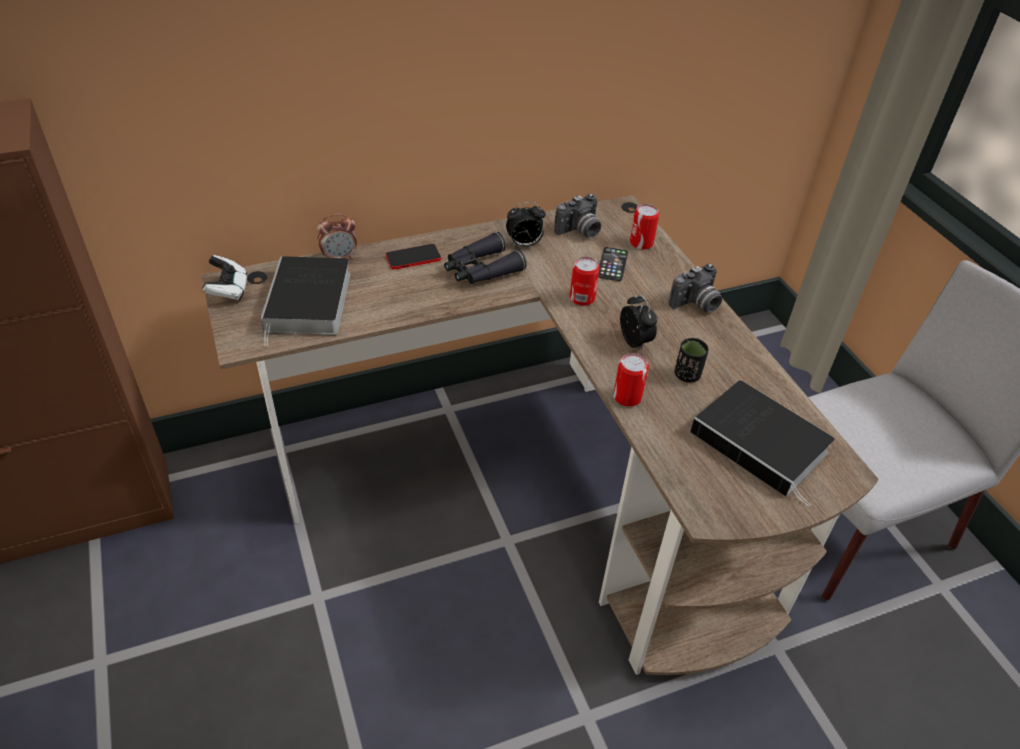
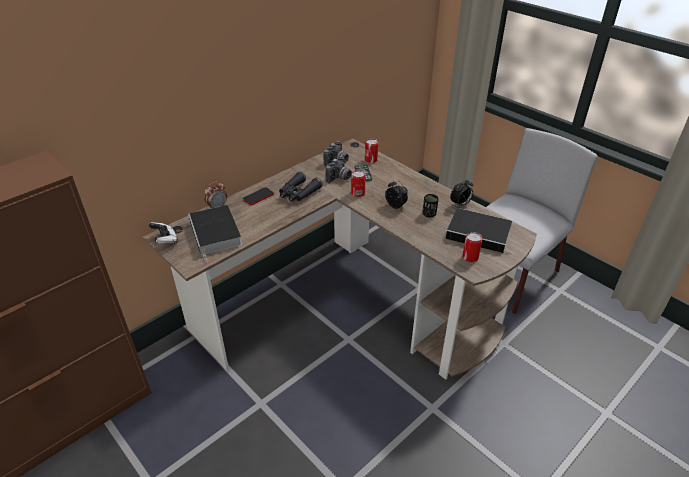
camera: 20 degrees left, 5 degrees down
alarm clock [506,202,546,247] -> alarm clock moved to [450,178,473,207]
can [613,353,649,407] -> can moved to [462,232,482,262]
camera [669,263,722,312] -> camera moved to [325,156,352,183]

